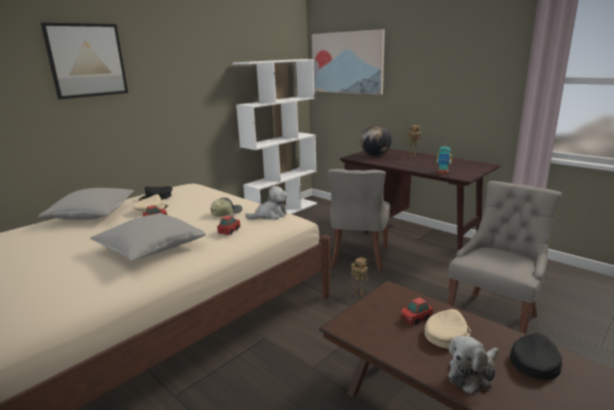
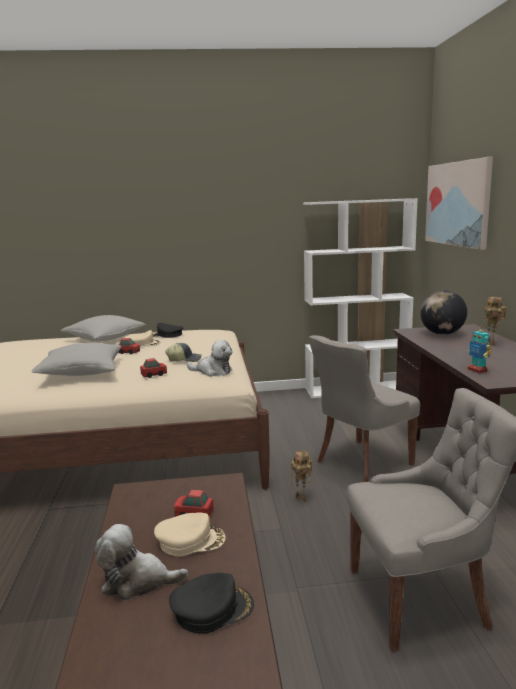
camera: 40 degrees right, 5 degrees down
picture [41,23,128,99] -> none

